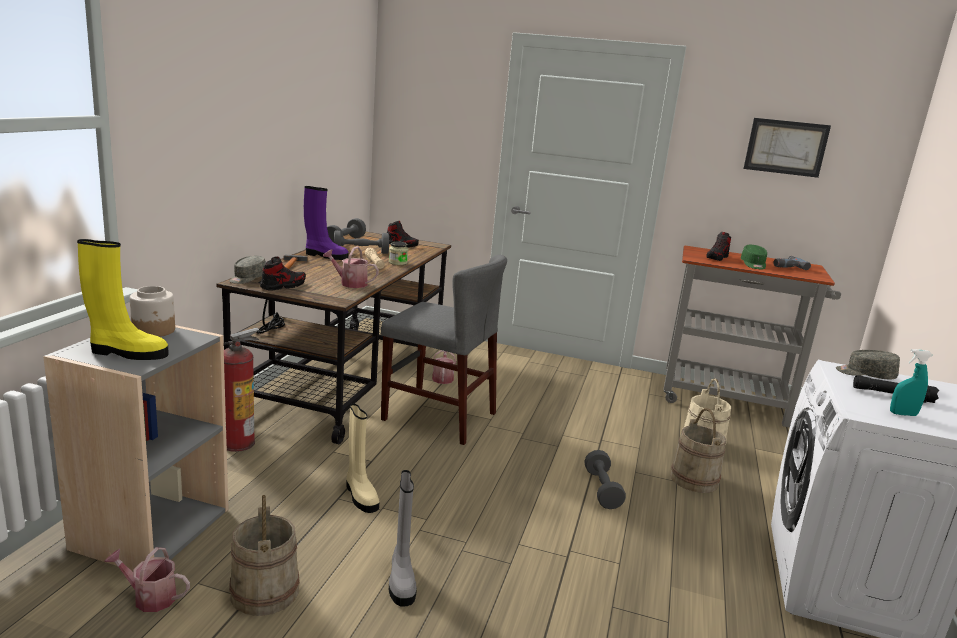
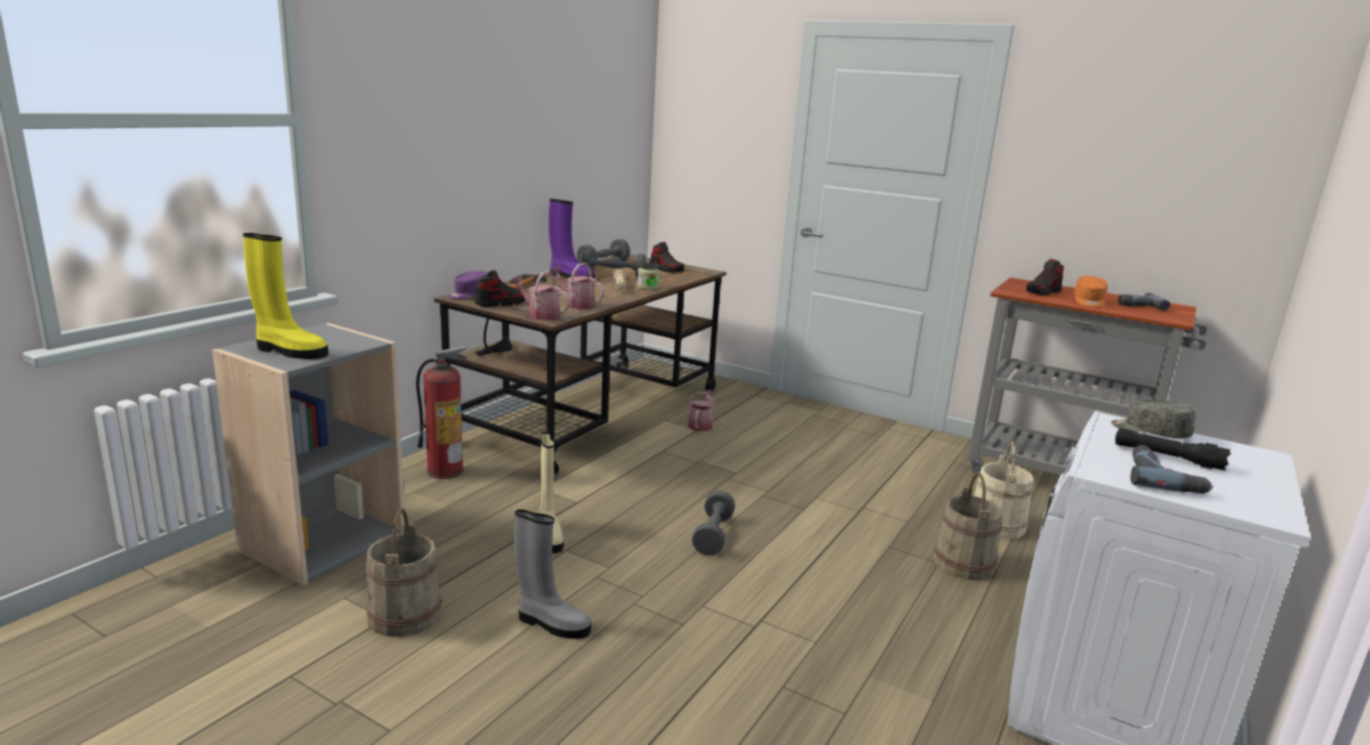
camera: 15 degrees right, 0 degrees up
watering can [104,547,190,612] -> watering can moved to [509,271,571,320]
jar [130,286,175,337] -> none
grey cap [230,256,266,284] -> purple cap [448,271,488,299]
grey chair [381,254,507,445] -> none
grey boot [389,470,417,607] -> grey boot turned 75 degrees counterclockwise [514,509,591,639]
grey dumbbell [584,450,626,509] -> grey dumbbell moved to [692,491,735,555]
green cap [741,245,767,270] -> orange cap [1073,276,1108,307]
picture [743,118,831,178] -> none
turquoise spray bottle [890,349,933,416] -> power drill [1130,445,1213,494]

